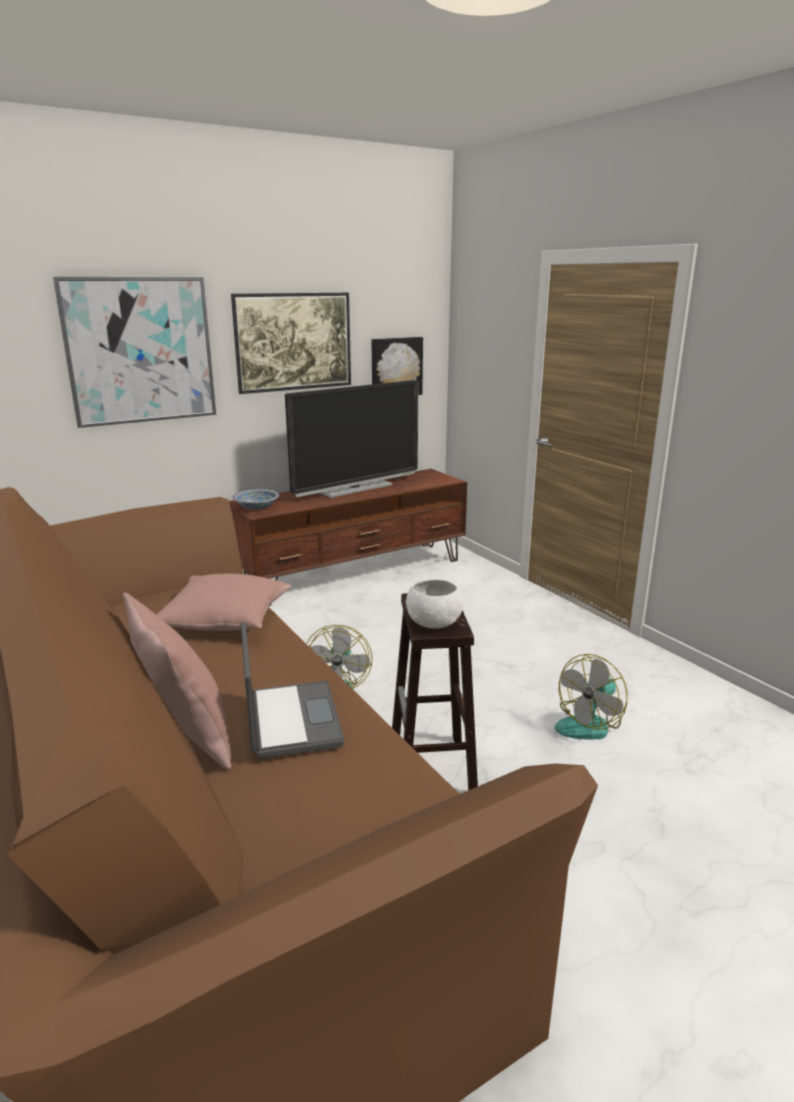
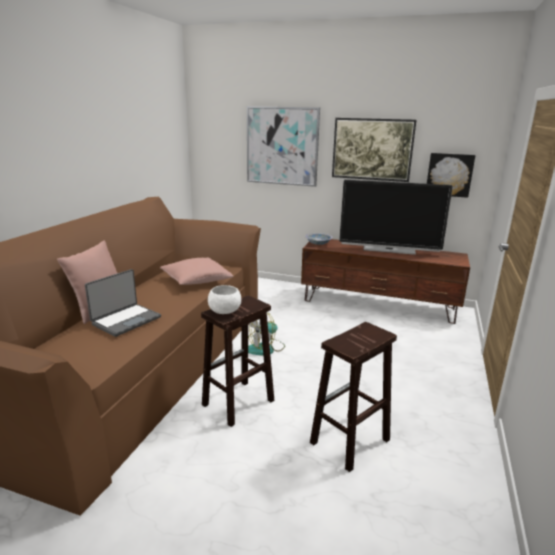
camera: 50 degrees right, 0 degrees up
fan [555,654,627,740] -> brown stool [310,322,397,472]

